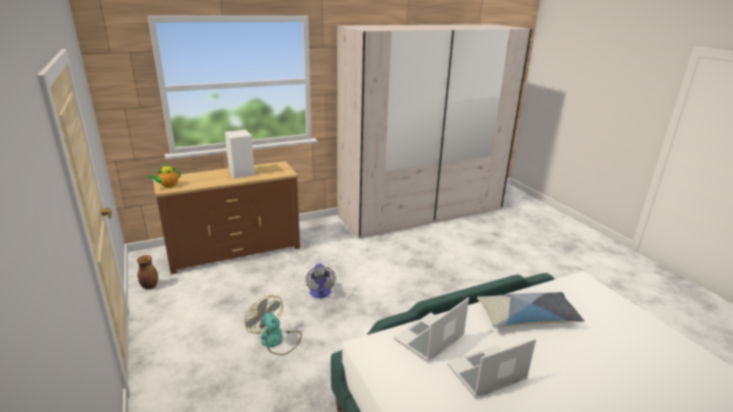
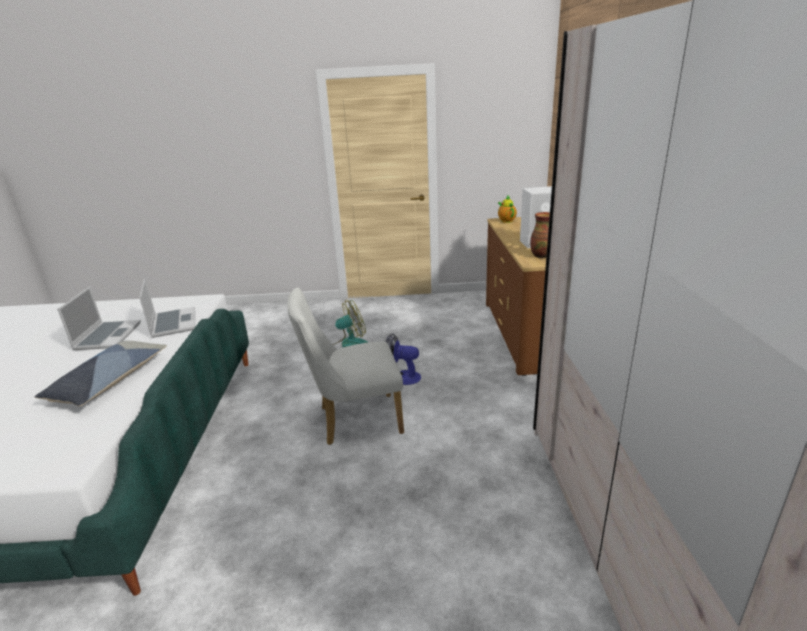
camera: 115 degrees right, 0 degrees up
vase [137,255,158,289] -> vase moved to [530,212,550,258]
none -> white chair [288,287,404,445]

